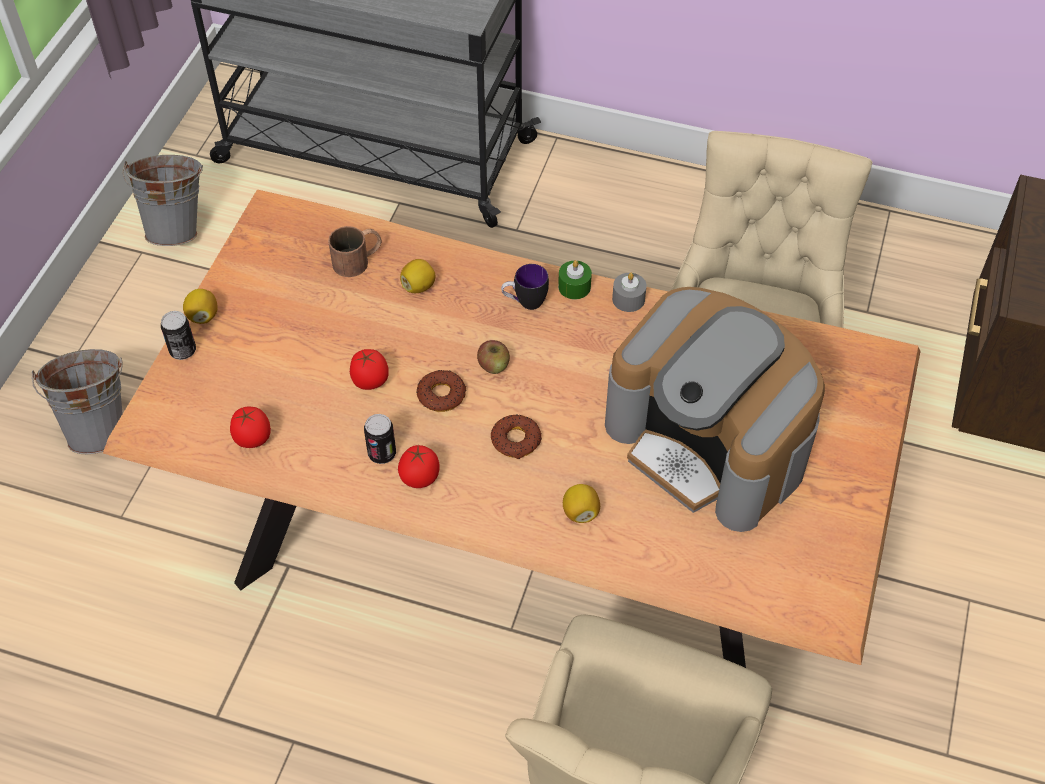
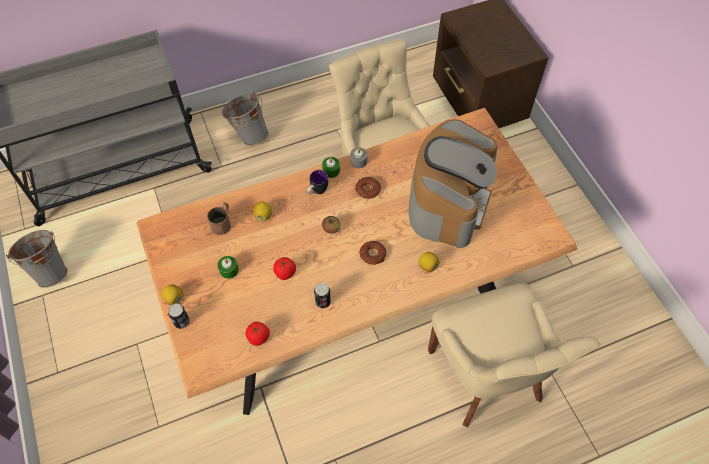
camera: 40 degrees left, 5 degrees up
grey bucket [32,349,123,454] -> grey bucket moved to [222,92,269,146]
tomato [398,445,440,488] -> none
donut [416,370,467,412] -> donut moved to [355,177,381,199]
coffee machine [605,287,825,532] -> coffee machine turned 75 degrees counterclockwise [409,119,497,248]
none -> green candle [218,256,239,279]

